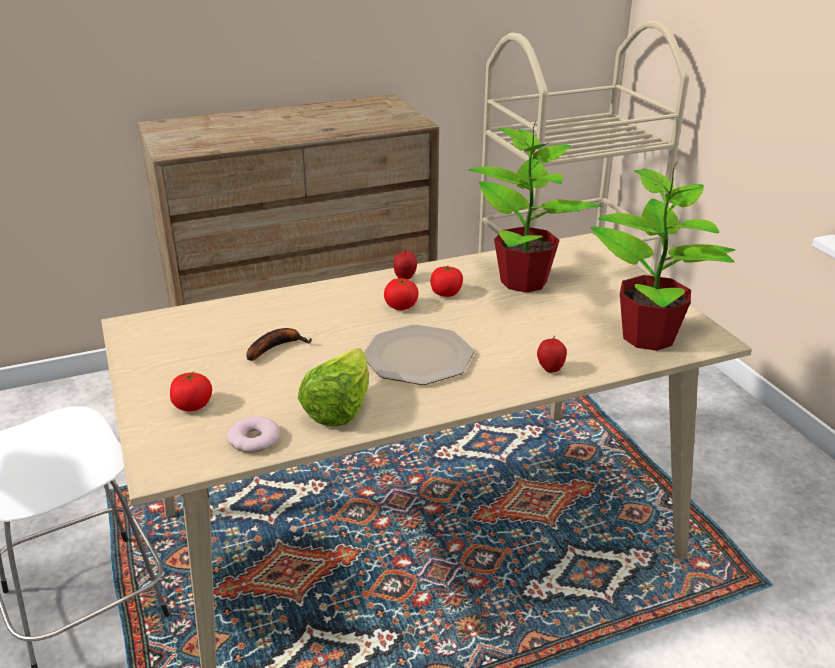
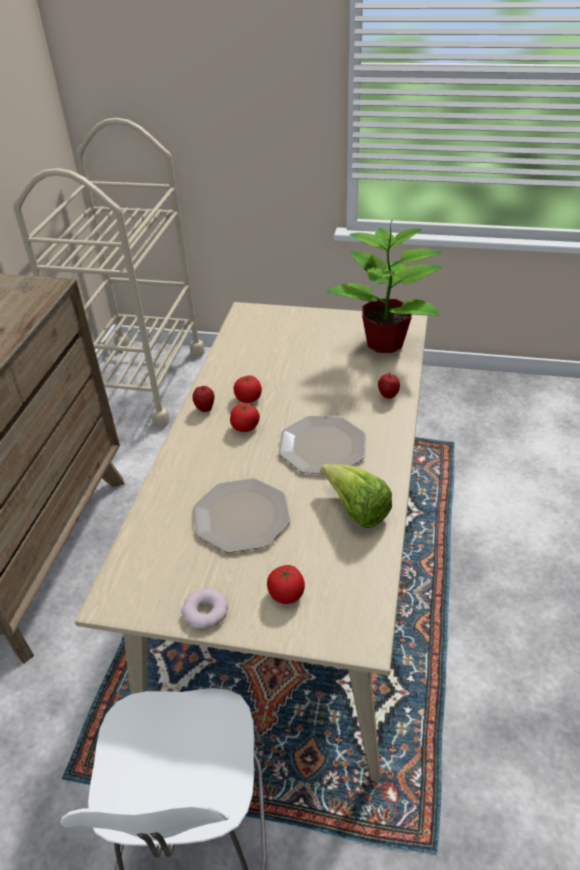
camera: 55 degrees left, 10 degrees up
donut [226,416,280,453] -> donut moved to [181,588,228,629]
banana [246,328,312,361] -> plate [193,478,291,553]
potted plant [468,123,603,293] -> none

